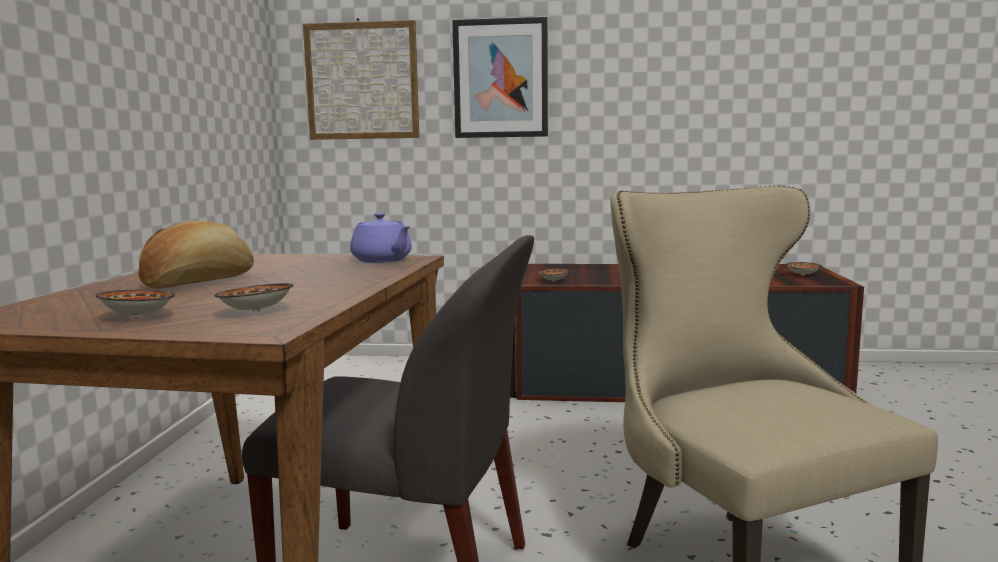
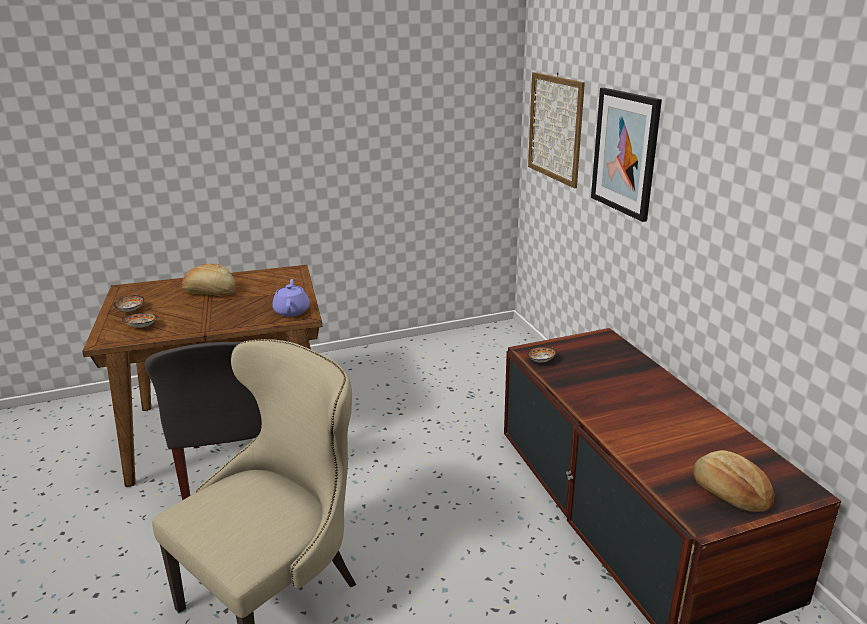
camera: 65 degrees right, 15 degrees up
purple teapot [350,213,412,263] -> purple teapot turned 150 degrees clockwise [272,279,310,317]
bowl [786,262,822,276] -> bread [693,450,774,512]

